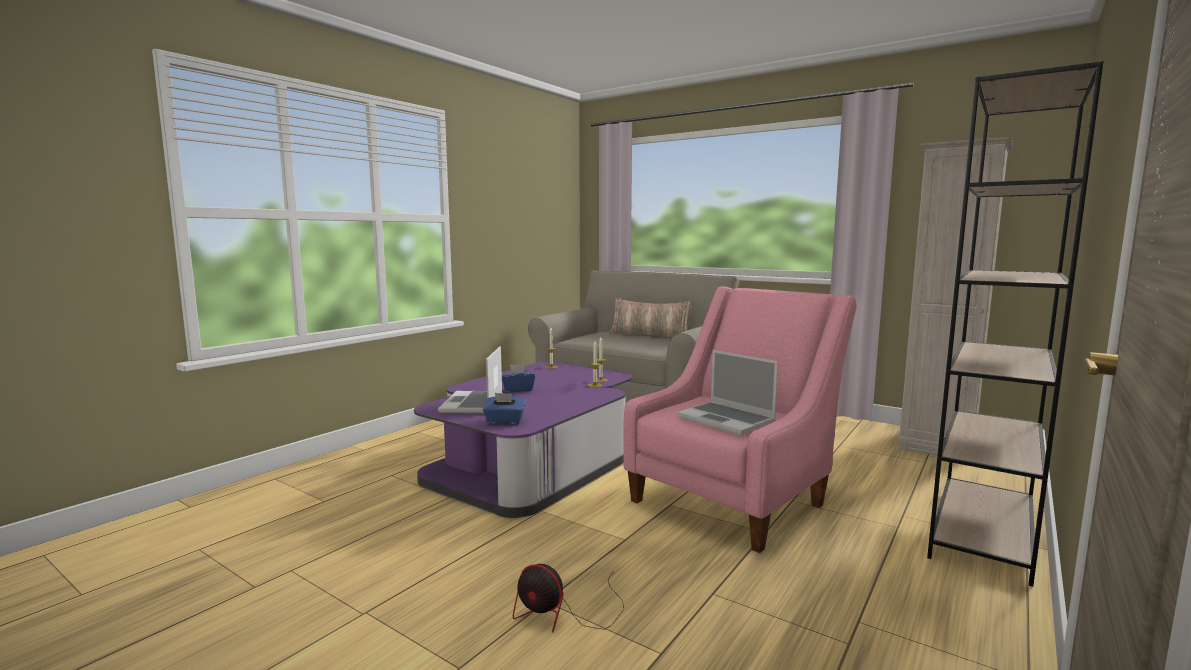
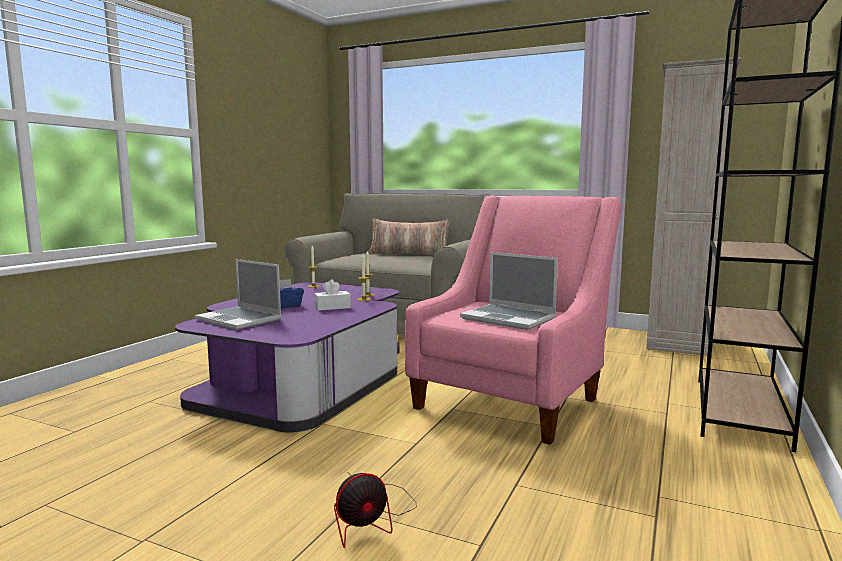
camera: 10 degrees left, 0 degrees up
laptop [438,346,502,413] -> laptop turned 45 degrees counterclockwise [195,259,282,330]
blue tissue box [483,393,526,424] -> none
fan [513,564,624,633] -> fan turned 45 degrees counterclockwise [334,472,417,548]
none -> white tissue box [314,279,351,311]

